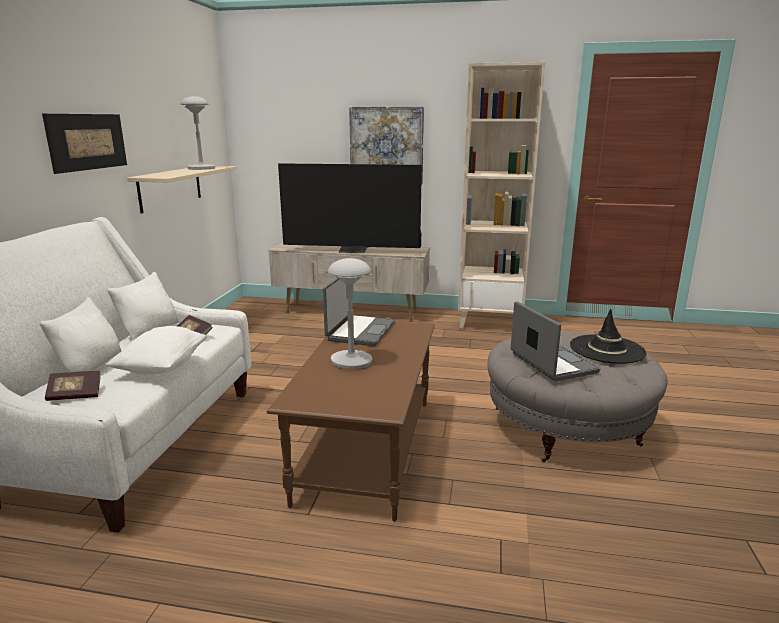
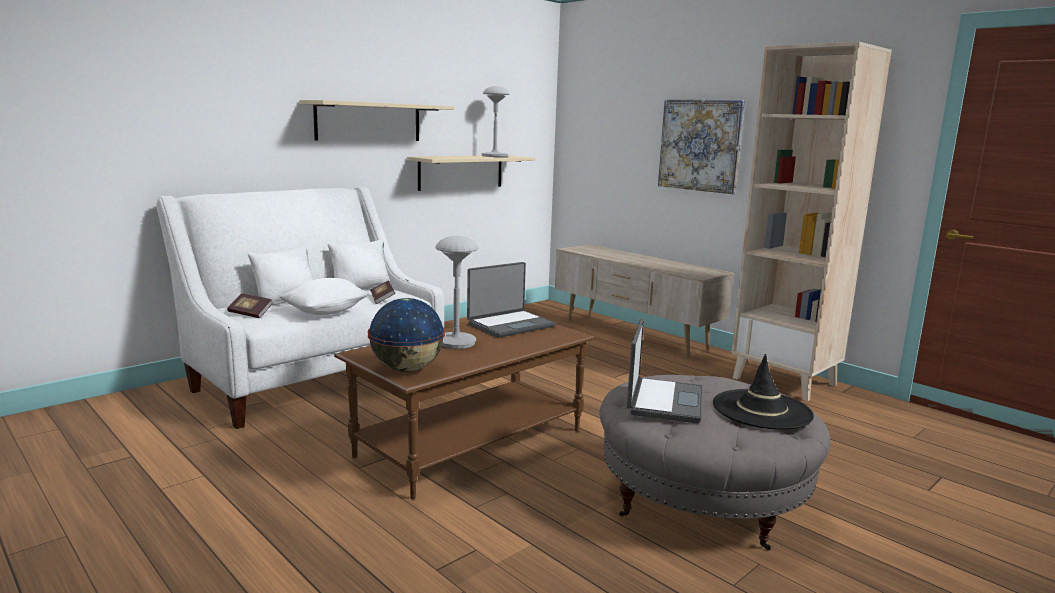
camera: 35 degrees right, 5 degrees down
picture [42,114,127,174] -> beige shelf [299,100,455,141]
television [278,163,422,253] -> none
none -> globe [368,298,445,372]

